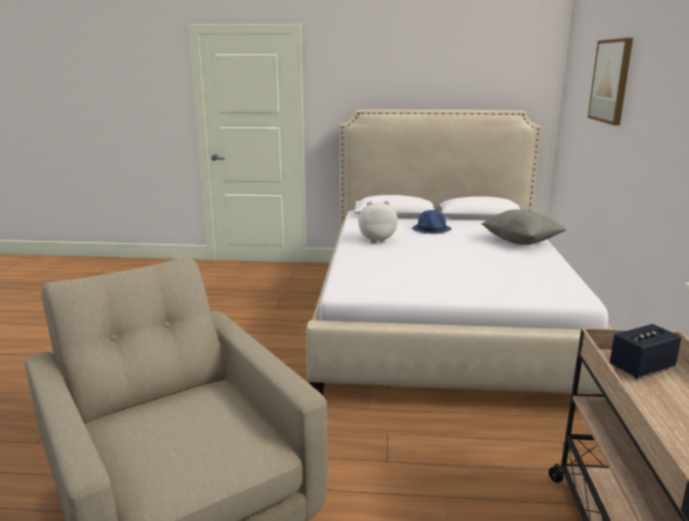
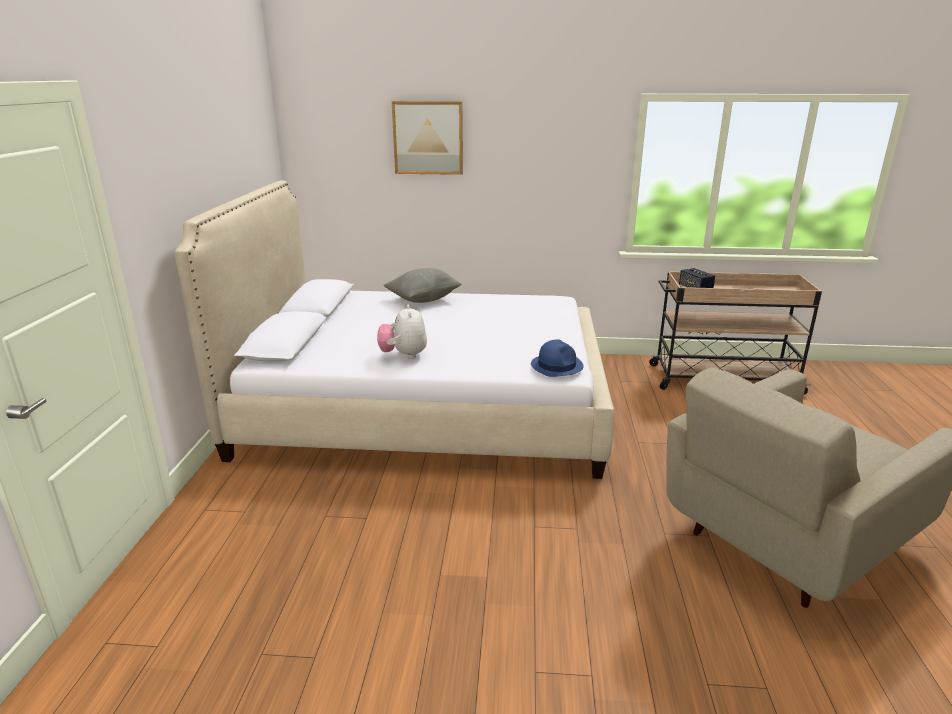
camera: 90 degrees left, 5 degrees up
blue hat [412,210,451,234] -> blue hat moved to [531,339,584,377]

